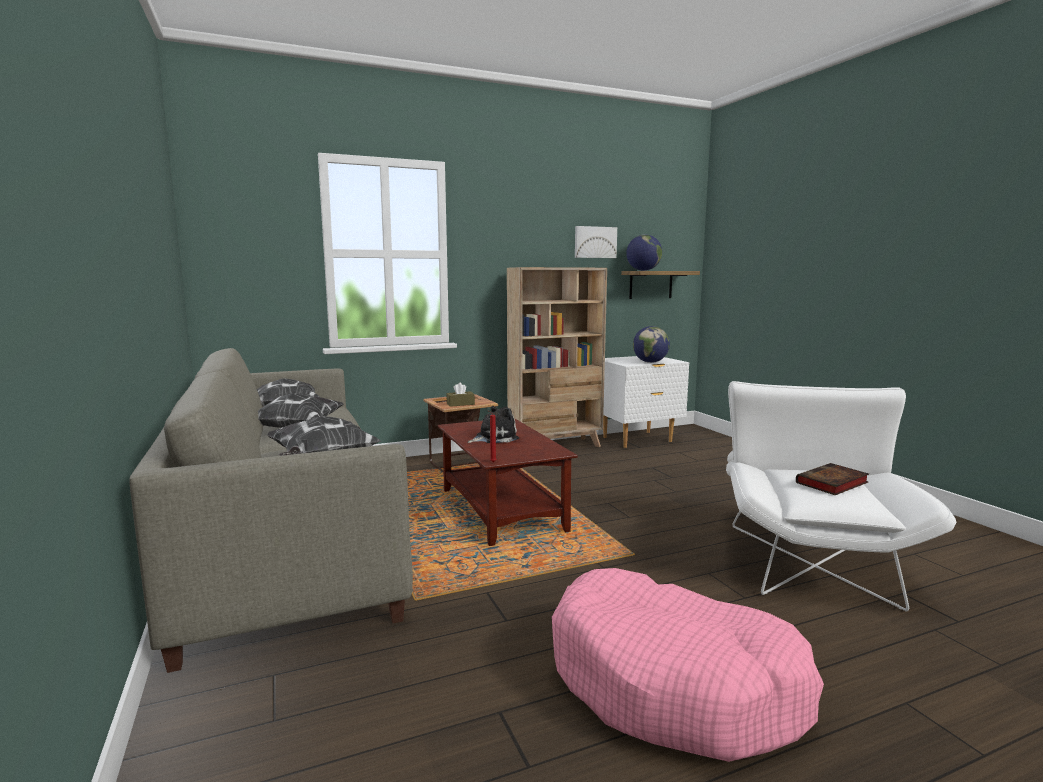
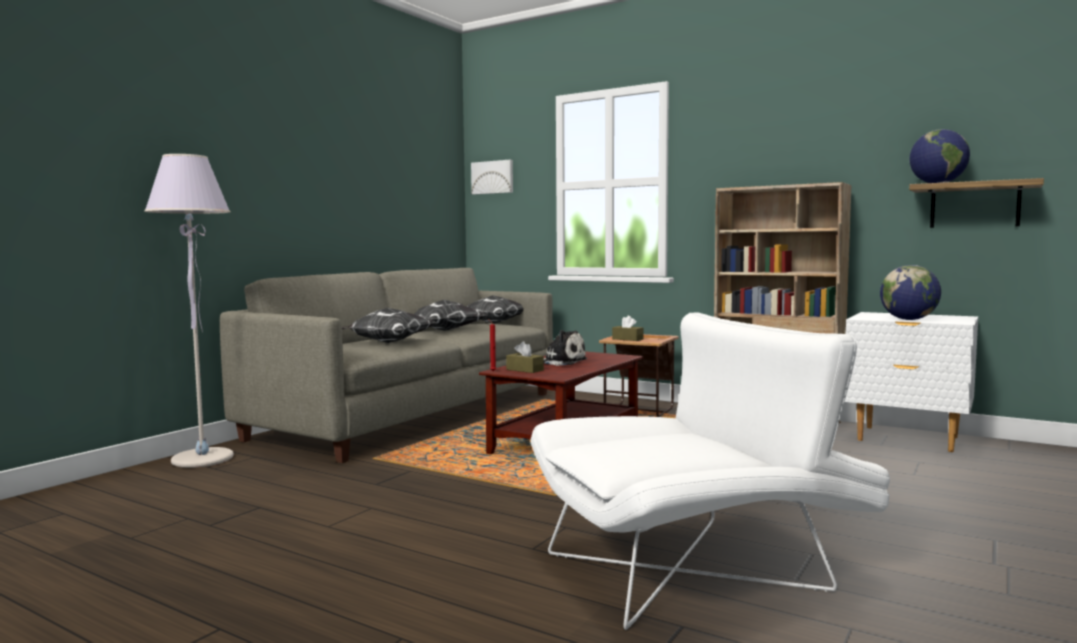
camera: 55 degrees right, 5 degrees down
pink dog bed [552,568,824,762] -> none
picture [575,226,617,258] -> picture moved to [471,160,513,195]
book [796,463,869,495] -> none
none -> grey floor lamp [144,154,234,468]
none -> brown tissue box [506,341,544,373]

